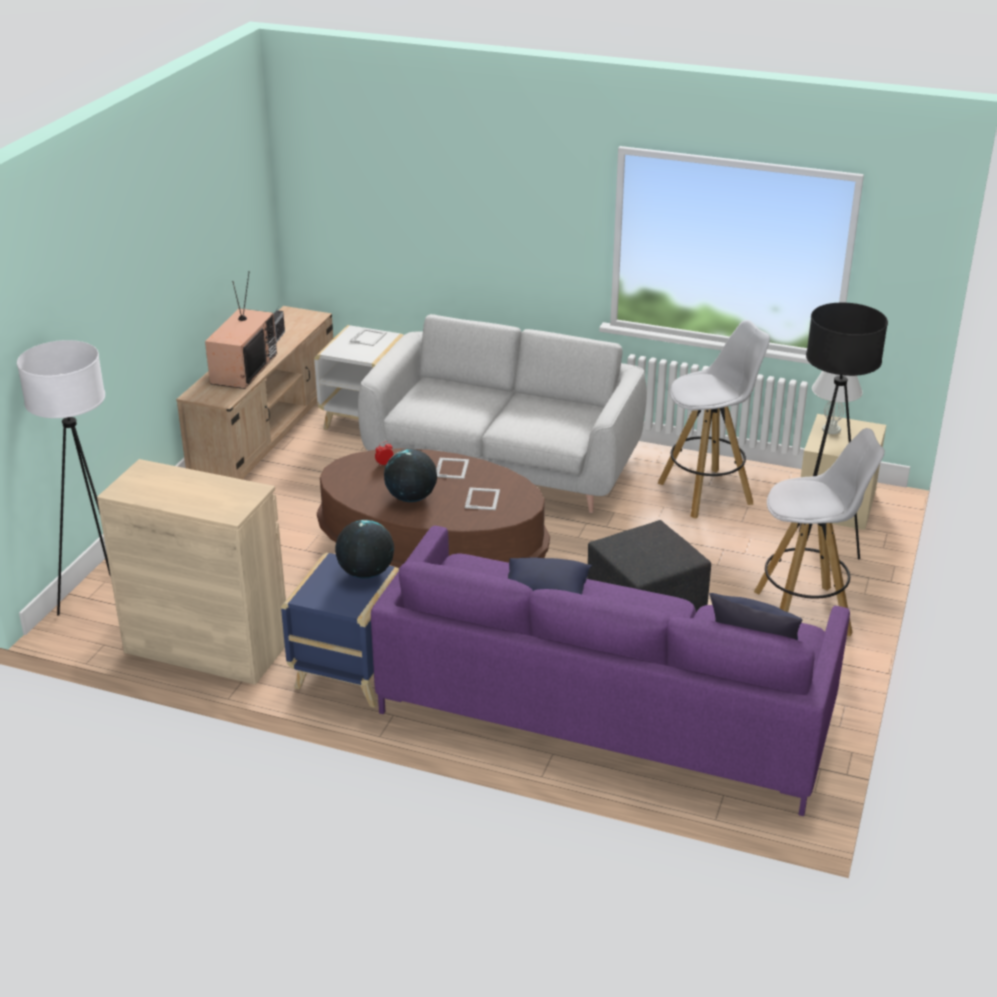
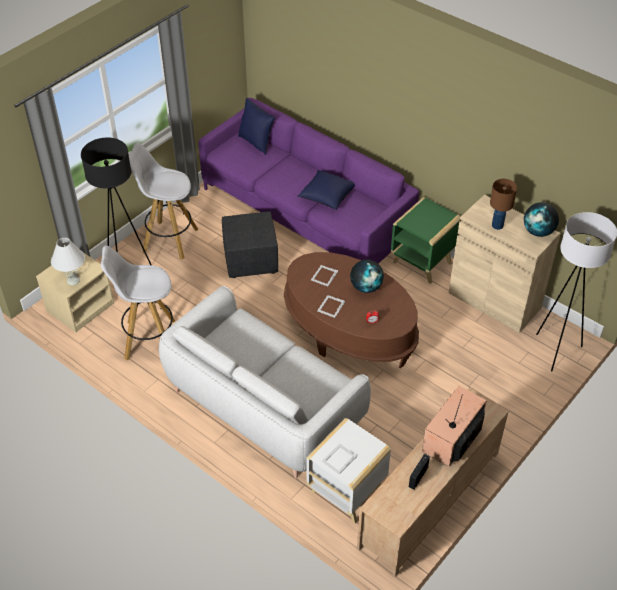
camera: 160 degrees left, 15 degrees up
blue side table [281,553,399,708] -> green side table [391,197,461,284]
globe [335,520,394,579] -> globe moved to [524,202,559,237]
none -> brown table lamp [490,179,517,230]

